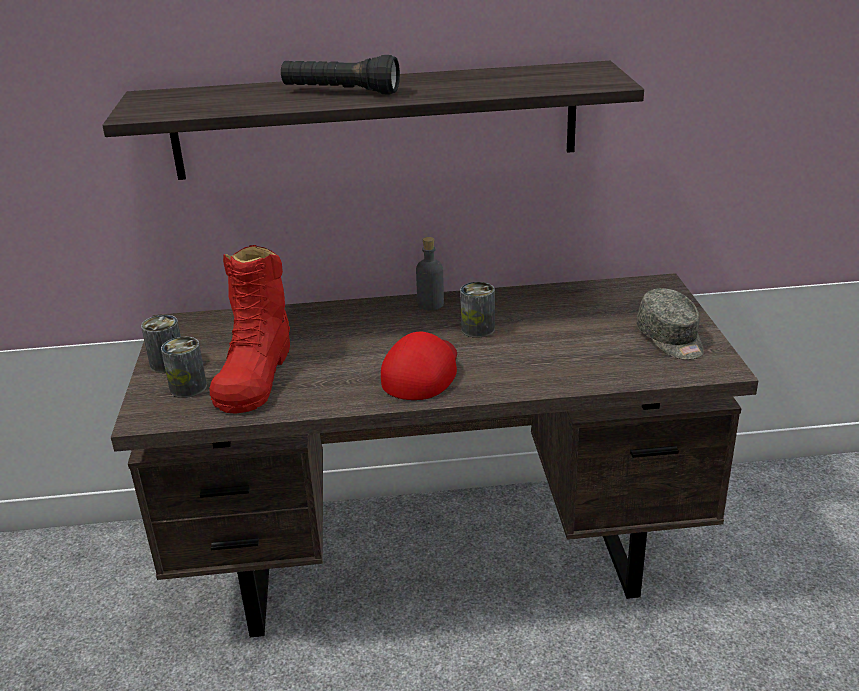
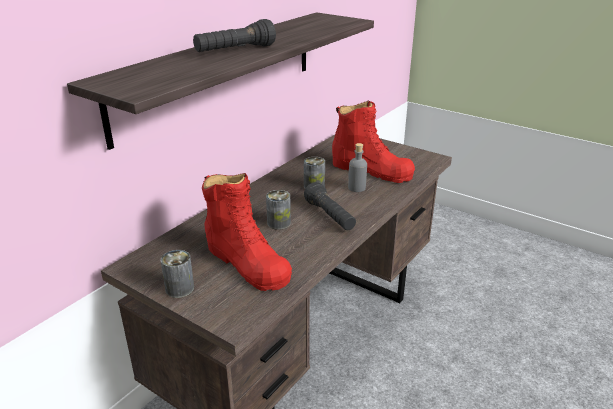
camera: 50 degrees left, 0 degrees up
can [161,336,207,398] -> can moved to [266,190,291,230]
red cap [381,331,457,400] -> black flashlight [304,182,356,230]
grey bottle [416,237,444,310] -> grey bottle moved to [348,143,367,192]
grey cap [636,288,704,360] -> none
none -> red boot [332,100,415,183]

